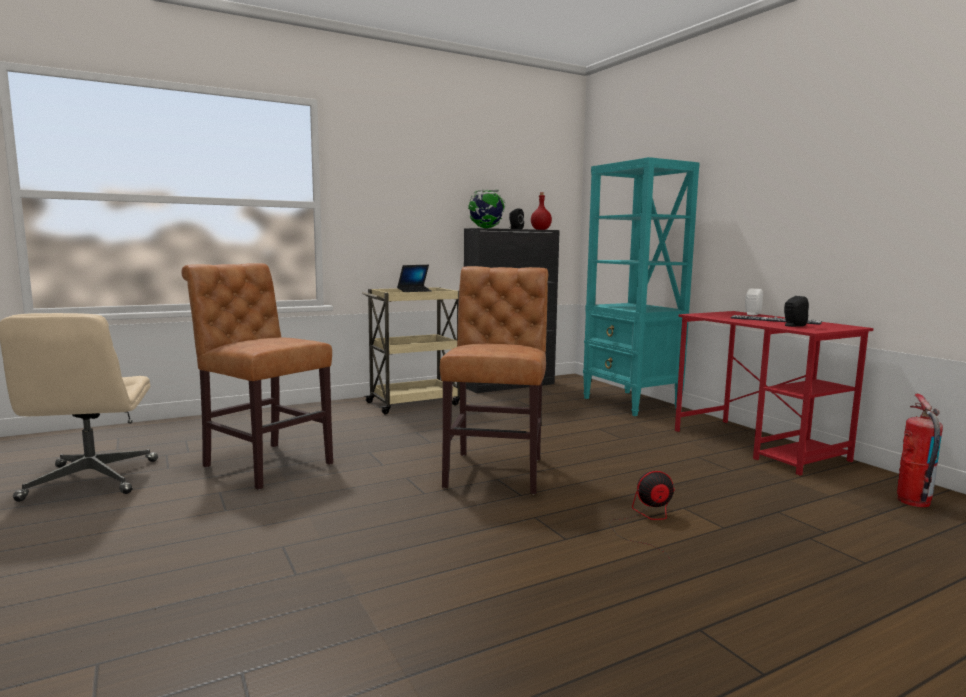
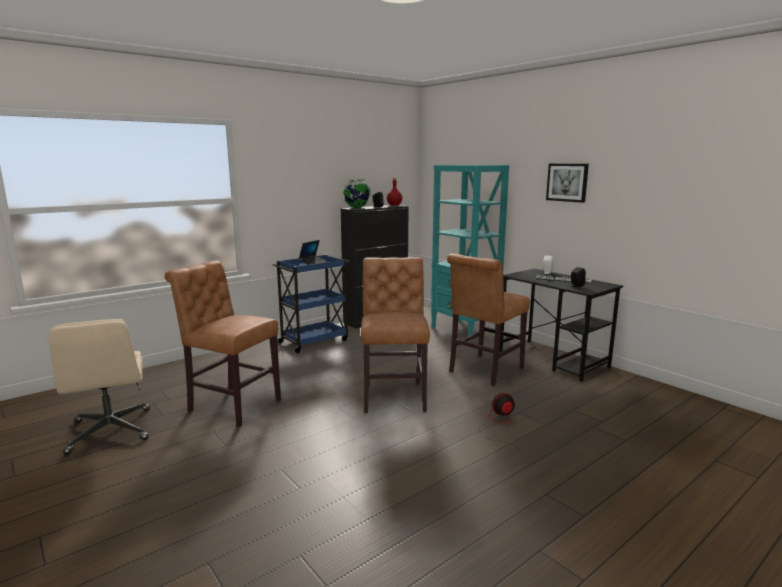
camera: 10 degrees left, 5 degrees up
beige cart [362,287,460,414] -> blue cart [273,255,350,353]
red desk [675,311,873,476] -> black desk [499,269,623,381]
fire extinguisher [897,394,943,507] -> none
none -> brown chair [447,253,530,386]
none -> picture [546,164,589,203]

